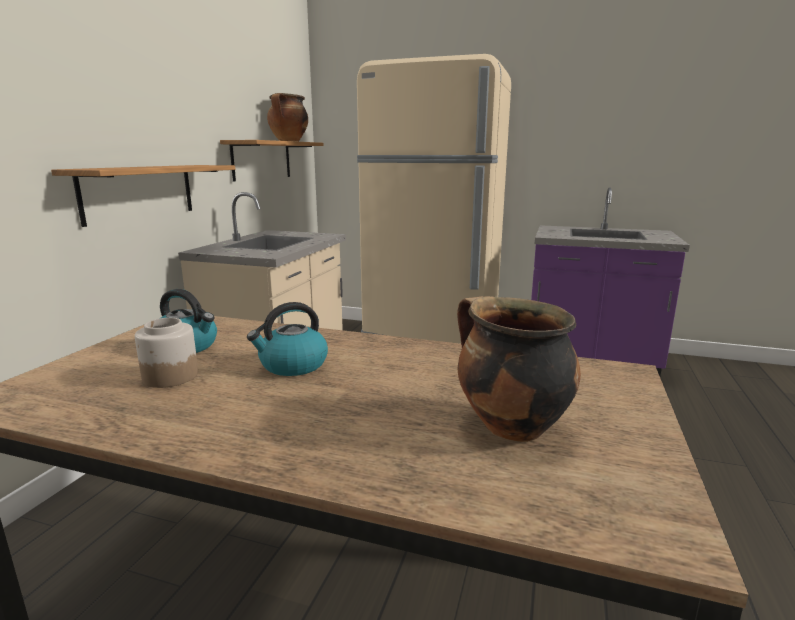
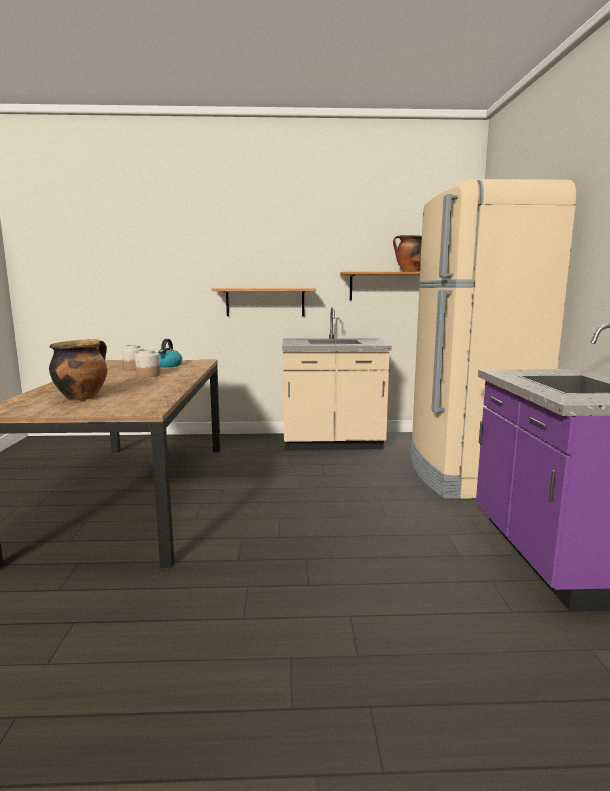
camera: 70 degrees right, 5 degrees down
kettle [247,302,328,376] -> jar [135,349,160,377]

